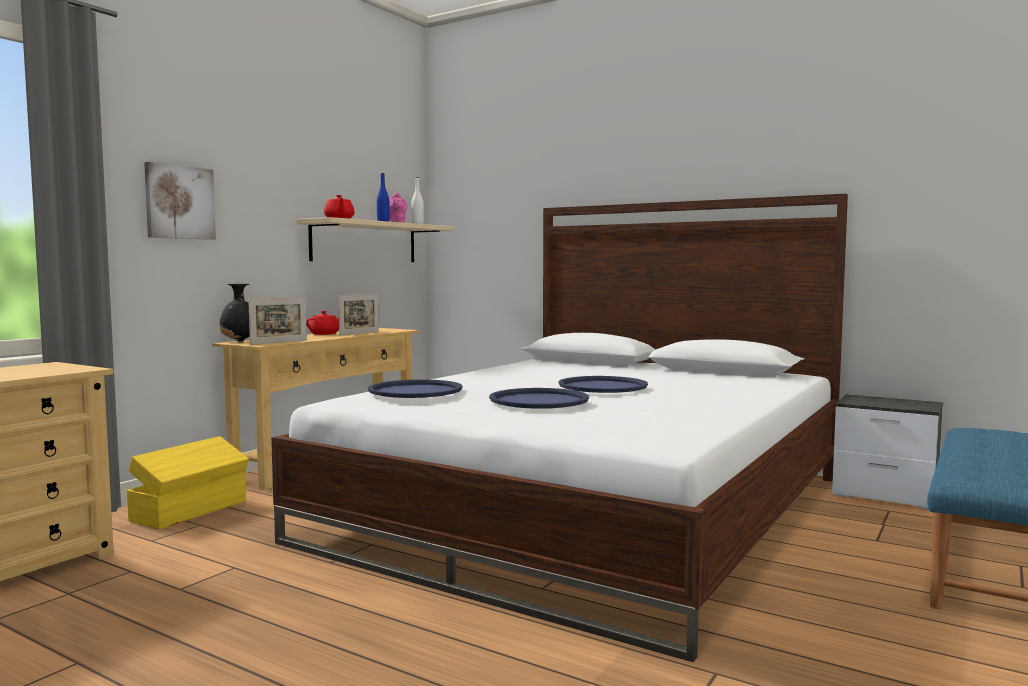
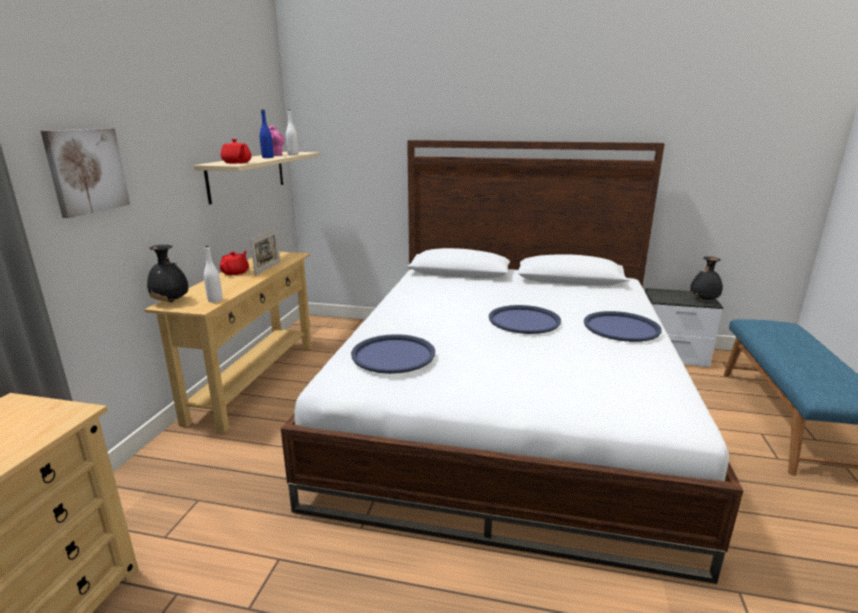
camera: 20 degrees left, 15 degrees up
yellow storage box [127,436,249,529] -> none
picture frame [248,297,307,345] -> white bottle [204,246,223,303]
blue tray [489,388,589,409] -> blue tray moved to [584,311,662,342]
none -> black vase [690,257,723,302]

